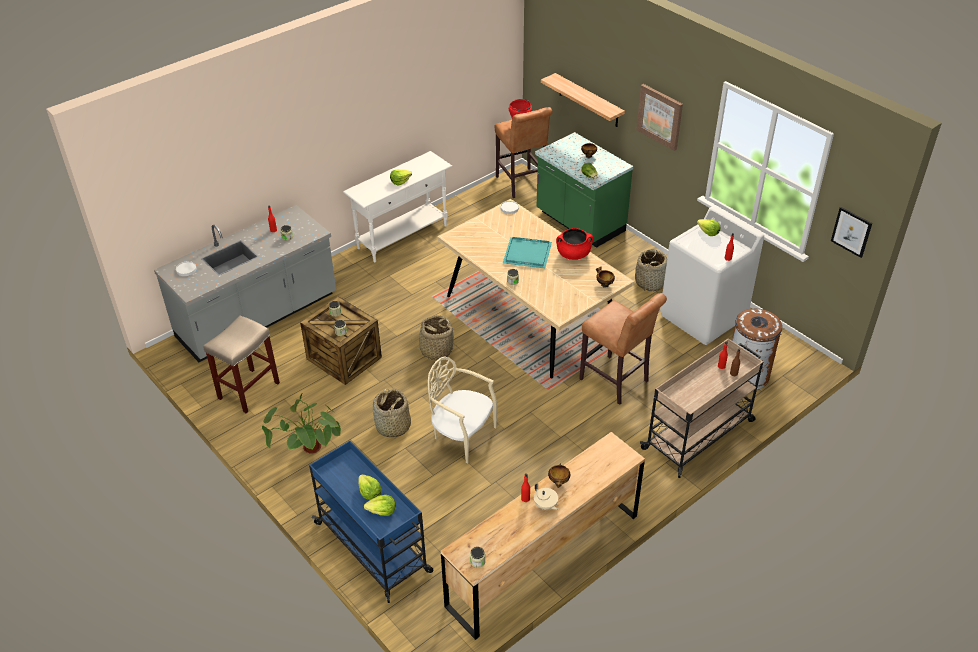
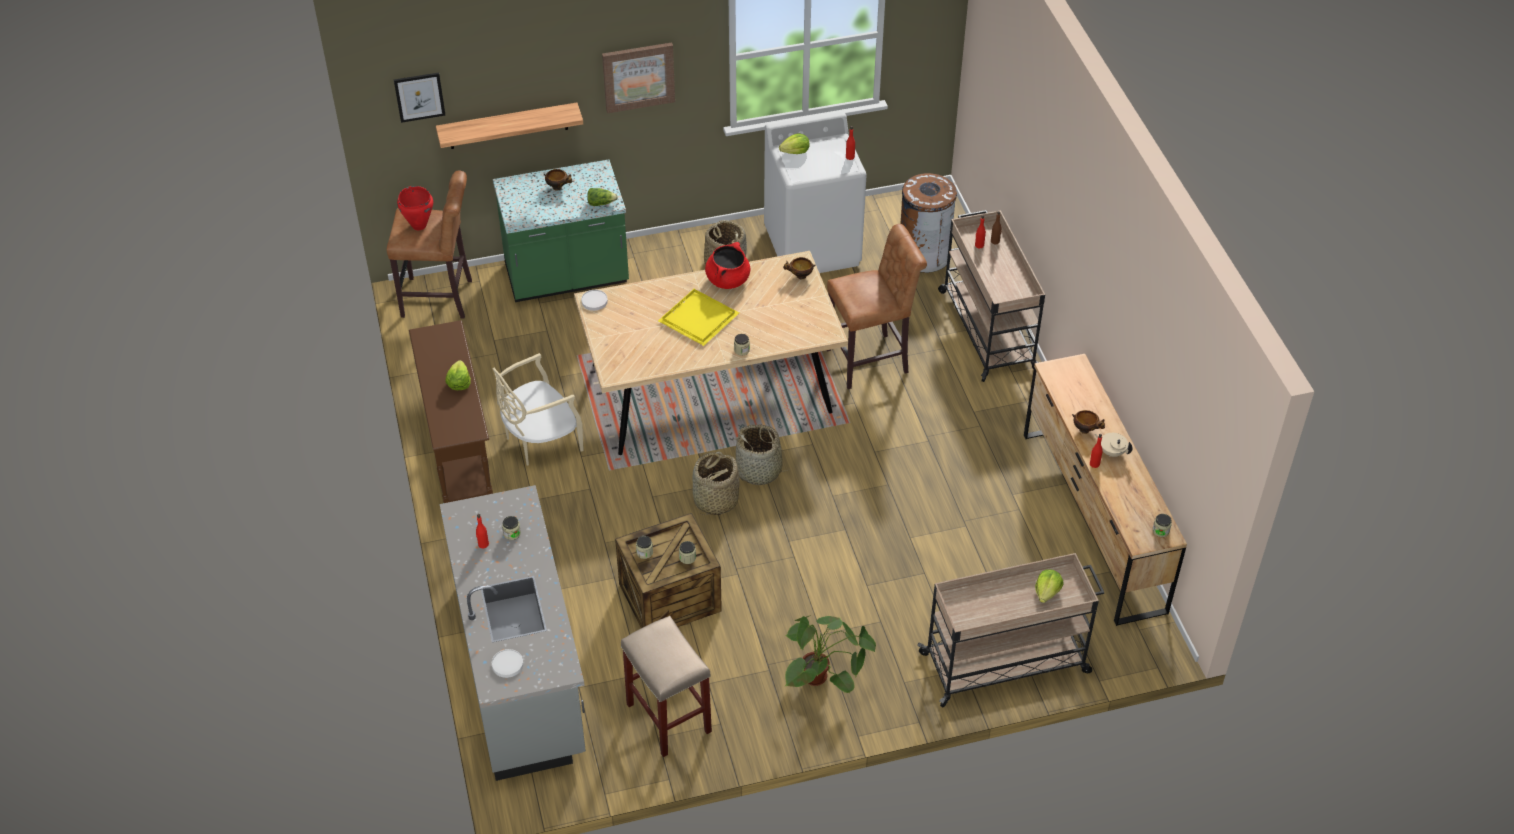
camera: 65 degrees left, 5 degrees up
blue cart [309,441,433,603] -> beige cart [917,553,1104,707]
white console table [343,151,452,263] -> brown console table [409,320,493,503]
lettuce [358,474,382,500] -> none
basket [373,388,411,439] -> basket moved to [734,424,791,485]
beige chair [428,356,498,464] -> beige chair moved to [493,353,583,466]
turquoise tray [503,237,552,268] -> yellow tray [658,289,739,346]
beige teapot [534,483,559,510] -> beige teapot turned 135 degrees counterclockwise [1094,433,1133,457]
picture [831,207,872,258] -> picture moved to [394,72,445,123]

